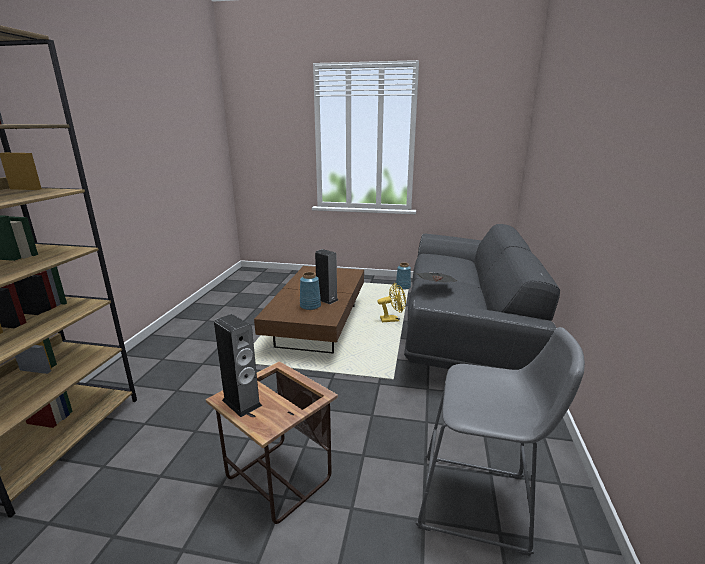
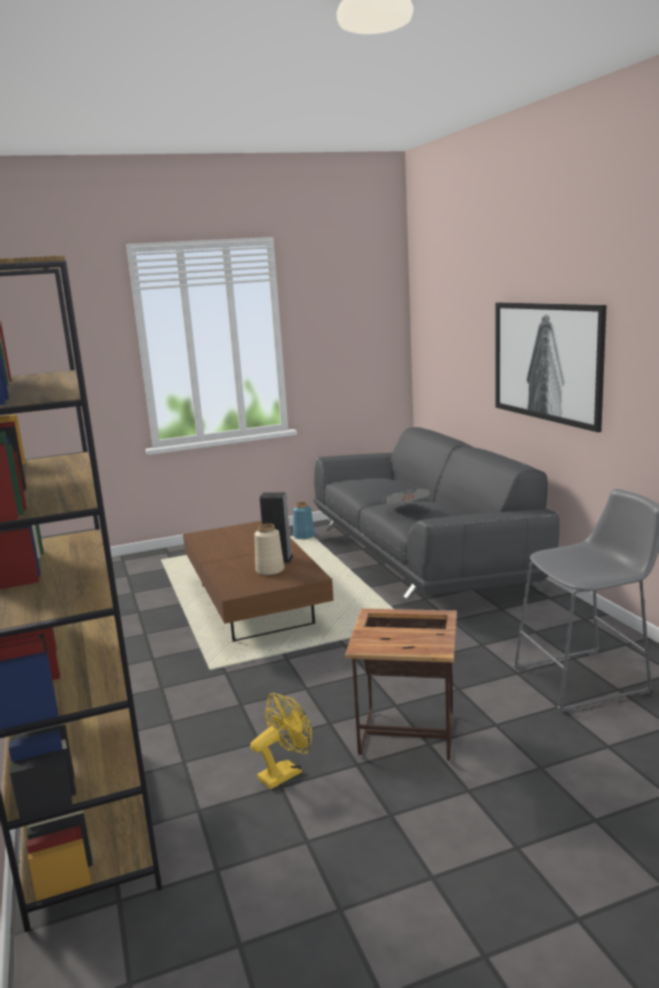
camera: 30 degrees left, 5 degrees down
speaker [214,314,262,417] -> none
blue vase [300,272,321,310] -> beige vase [254,523,284,575]
yellow fan [377,283,406,322] -> yellow fan moved to [250,693,312,789]
none -> picture [495,303,606,432]

